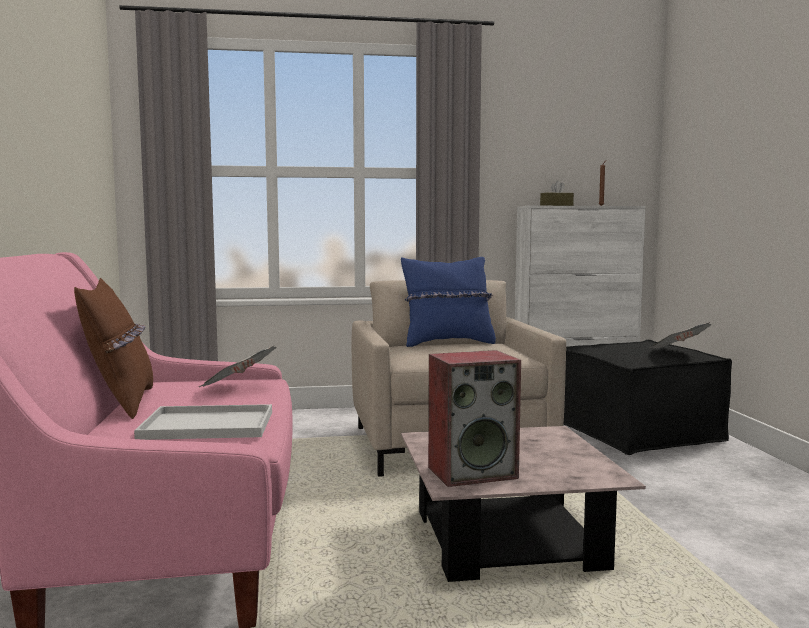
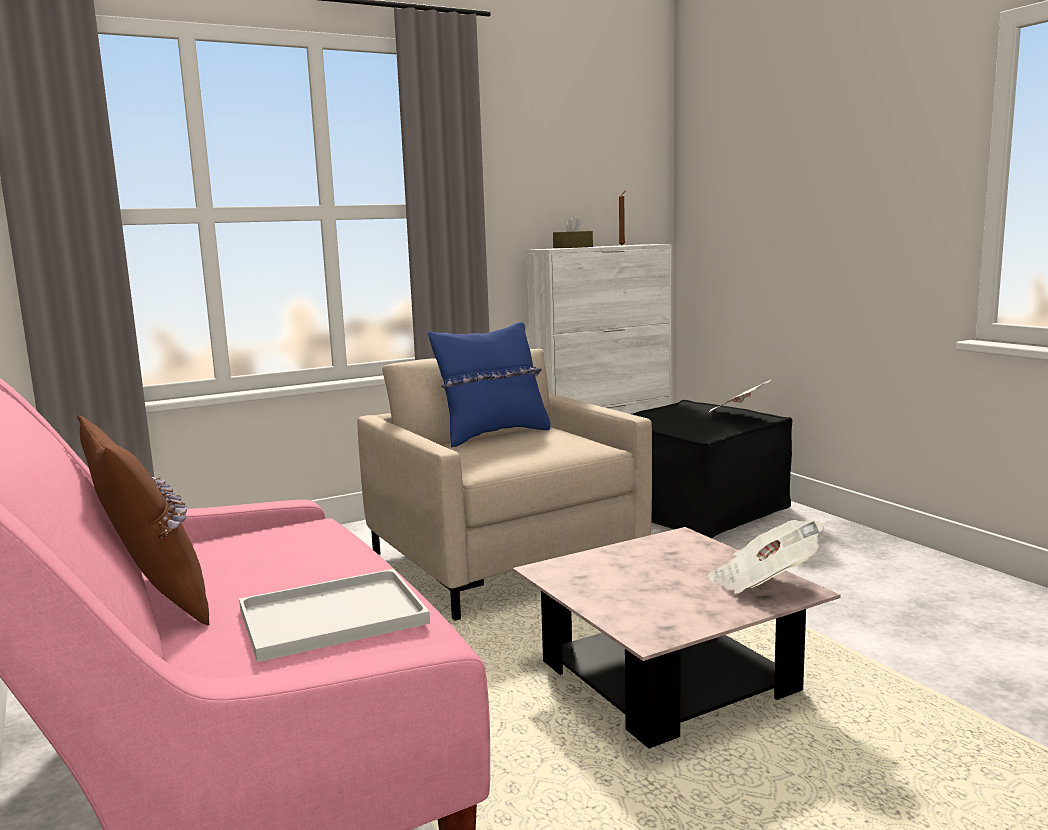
camera: 20 degrees left, 5 degrees up
newspaper [199,345,276,387] -> newspaper moved to [707,520,824,594]
speaker [428,350,521,487] -> none

